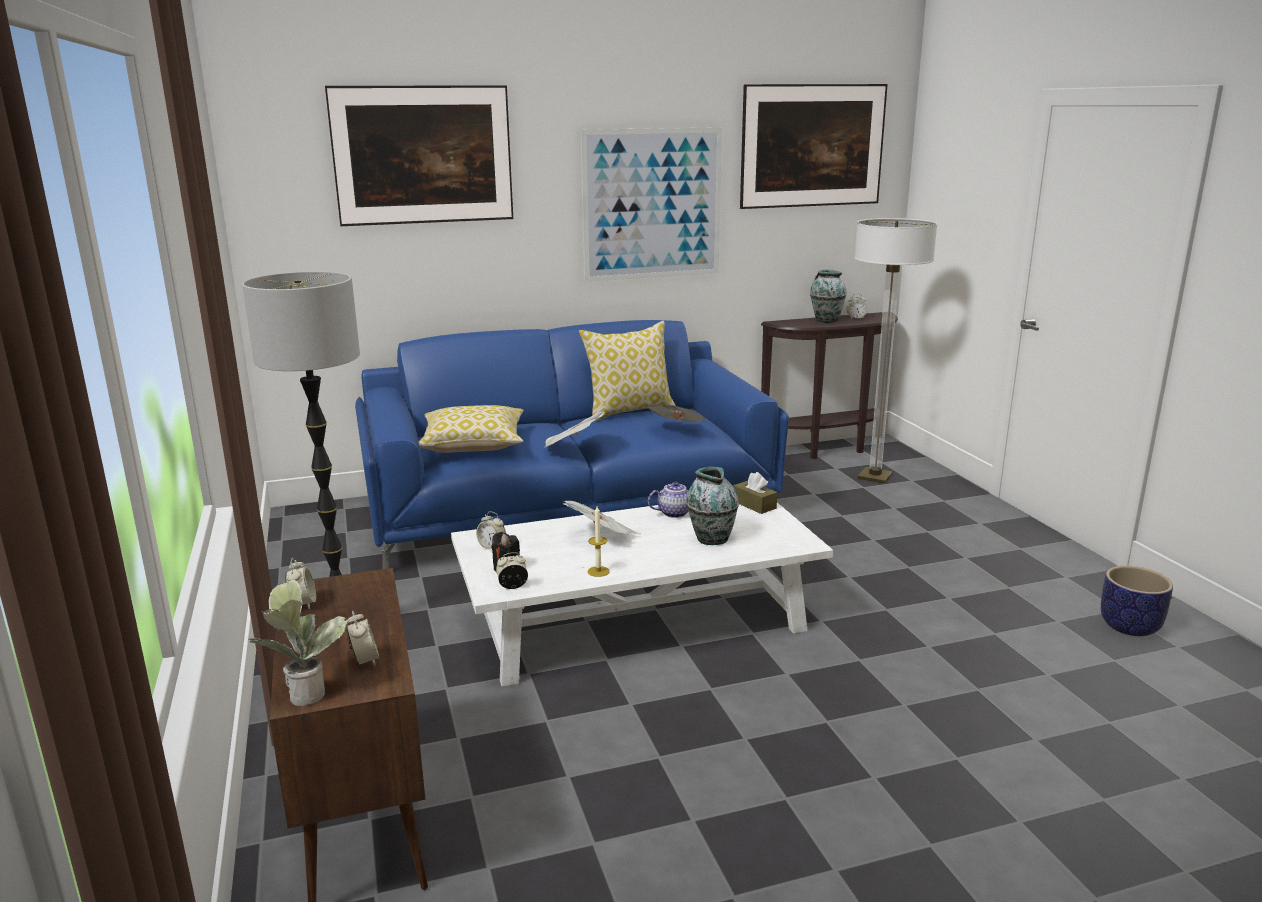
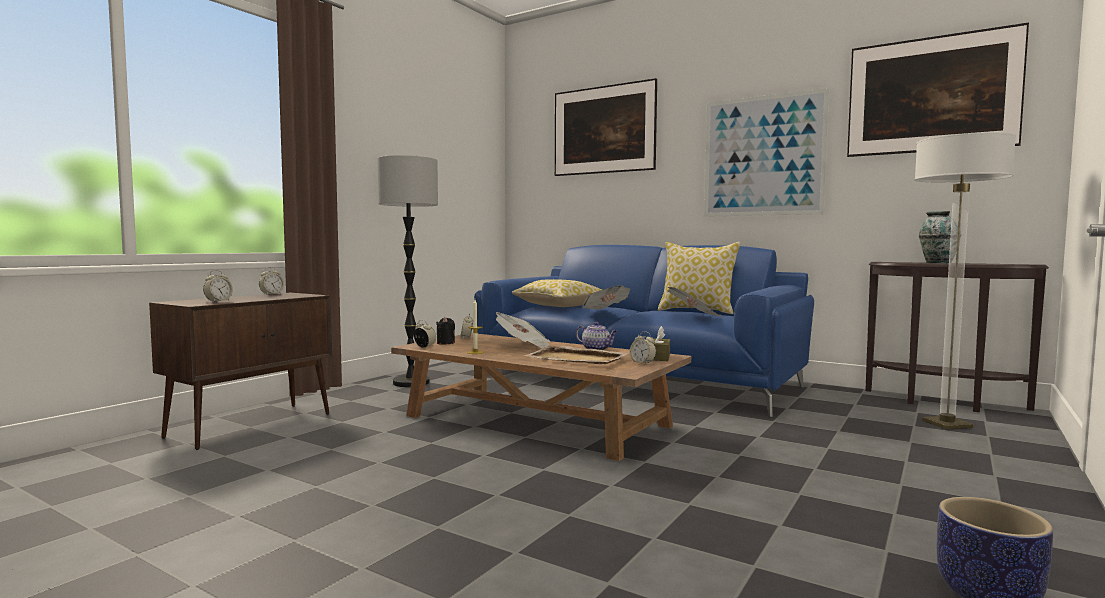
camera: 50 degrees right, 15 degrees down
potted plant [247,580,349,706] -> none
white coffee table [451,503,833,687] -> brown coffee table [391,333,691,461]
vase [686,466,739,545] -> beige tray [524,346,628,364]
alarm clock [847,294,867,319] -> alarm clock moved to [630,331,656,365]

